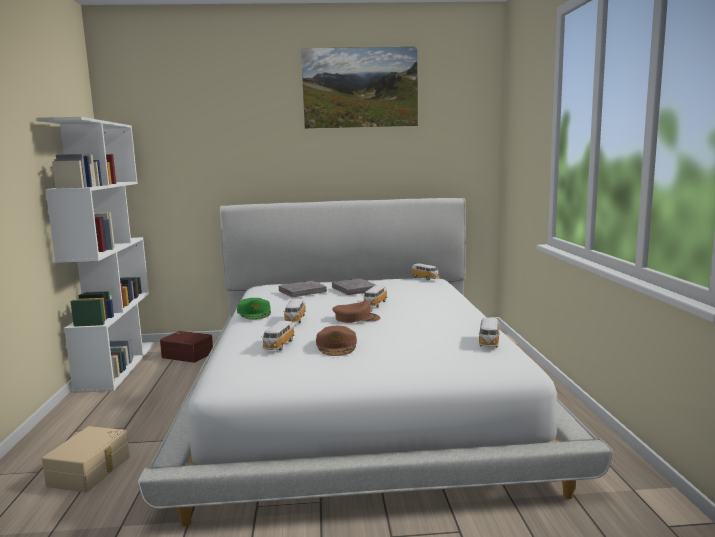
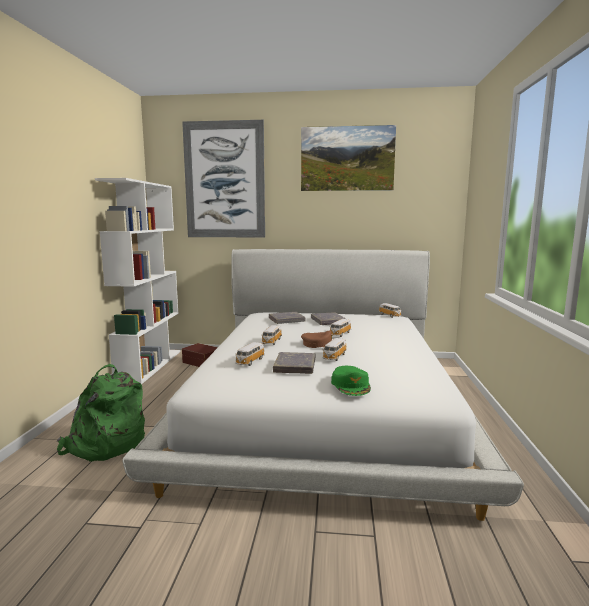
camera: 10 degrees right, 0 degrees up
beige storage box [42,426,130,492] -> green backpack [57,364,145,462]
green cap [237,298,271,320] -> green cap moved to [331,366,371,396]
brown cap [316,326,357,356] -> grey book [273,352,316,374]
toy car [478,318,500,348] -> toy car moved to [323,338,347,361]
none -> picture [182,120,265,238]

